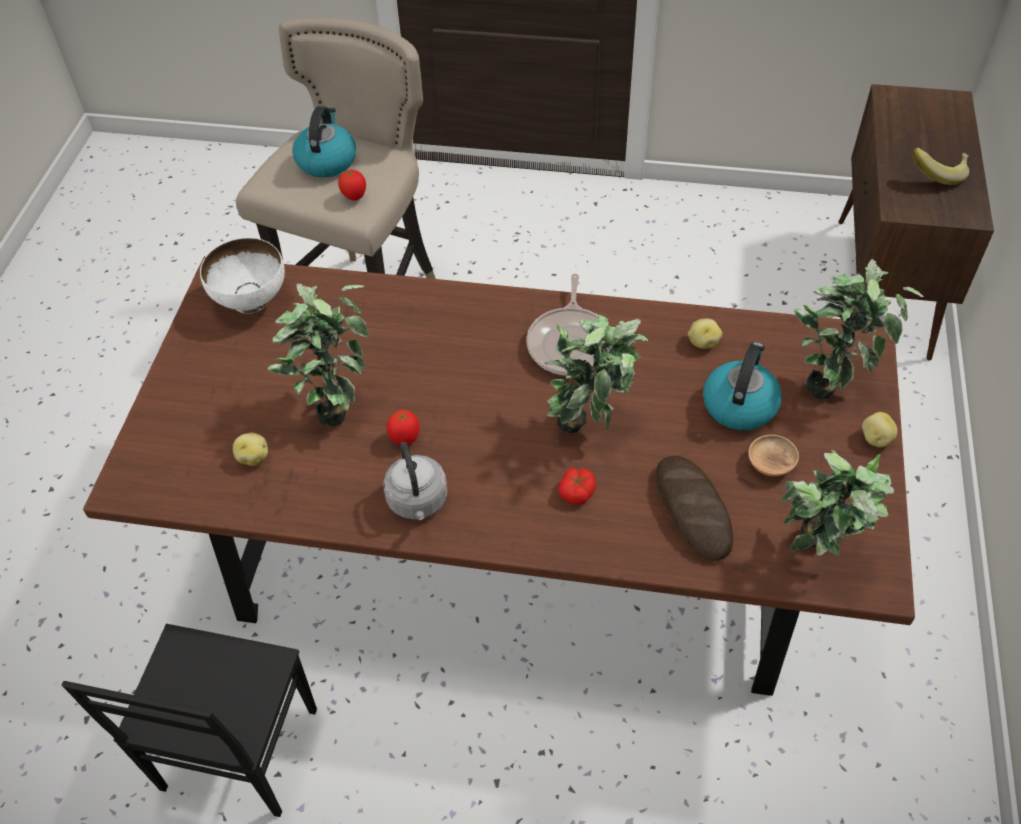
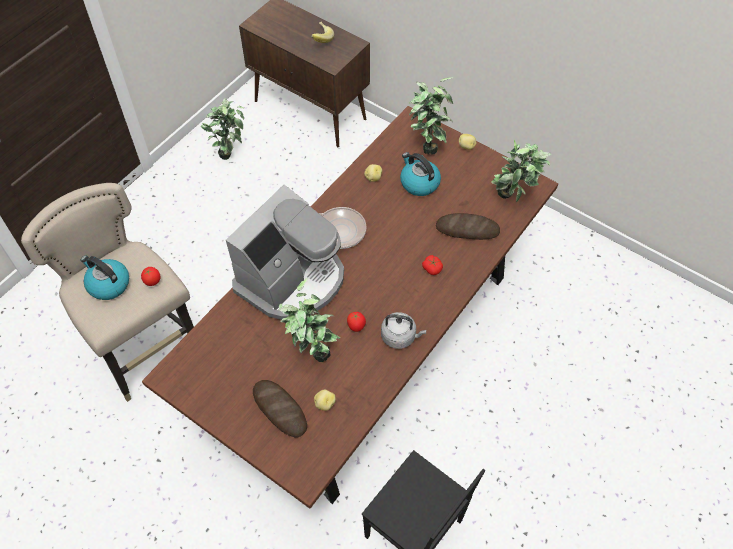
camera: 65 degrees left, 5 degrees up
white bowl [200,238,285,314] -> none
potted plant [544,315,648,433] -> potted plant moved to [201,98,245,160]
brown bowl [748,435,799,476] -> none
none -> coffee machine [226,185,344,320]
none -> bread [253,380,307,438]

